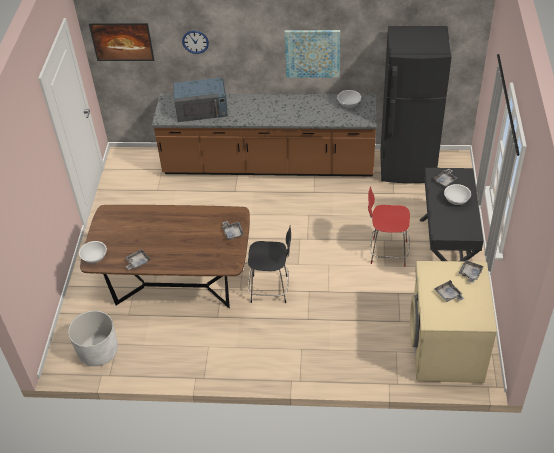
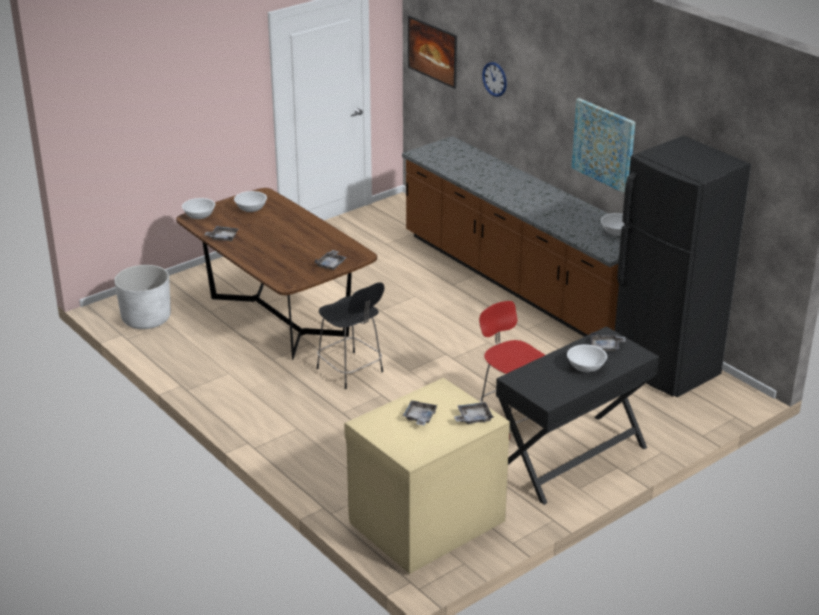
camera: 45 degrees right, 15 degrees down
blue microwave [173,77,228,122] -> none
none -> white bowl [234,191,267,212]

